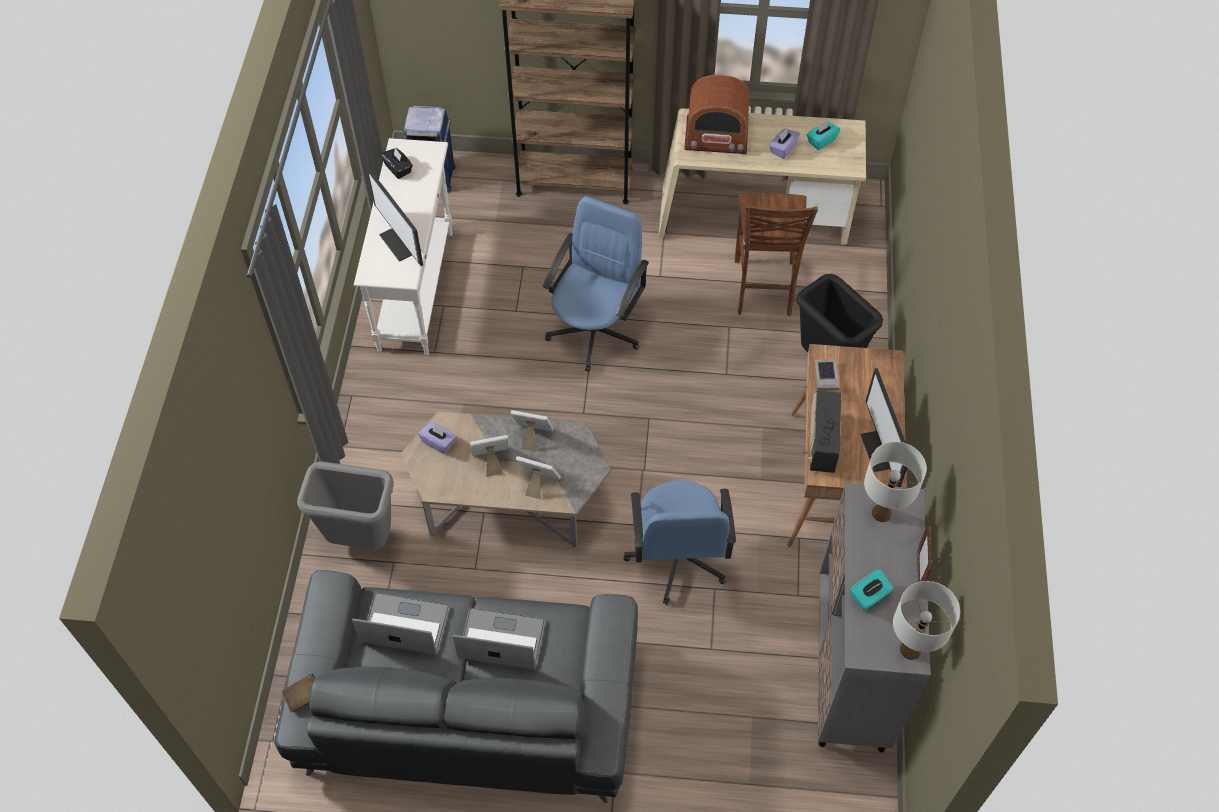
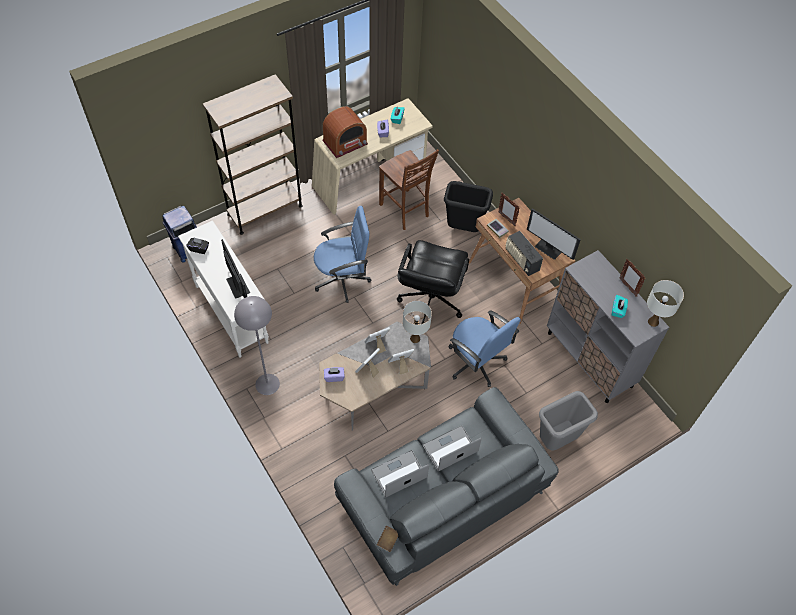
camera: 40 degrees left, 0 degrees up
grey trash can [297,461,394,549] -> grey trash can moved to [539,391,598,451]
monitor [367,168,423,266] -> monitor turned 135 degrees counterclockwise [221,239,250,299]
blue office chair [543,196,649,372] -> blue office chair turned 90 degrees clockwise [314,206,371,303]
white table lamp [864,442,927,522] -> white table lamp moved to [403,301,432,343]
none -> grey floor lamp [234,296,280,395]
none -> black office chair [397,240,469,324]
none -> picture frame [498,193,520,226]

